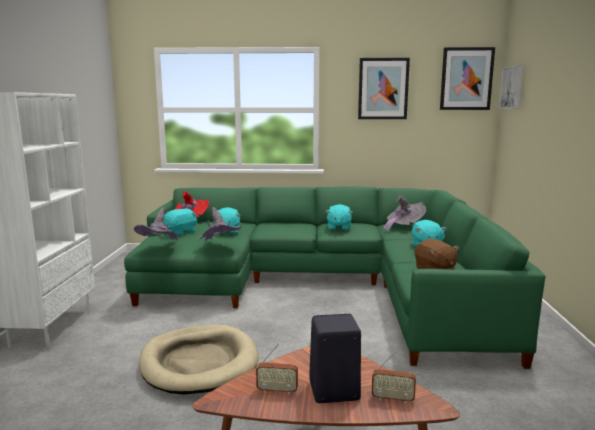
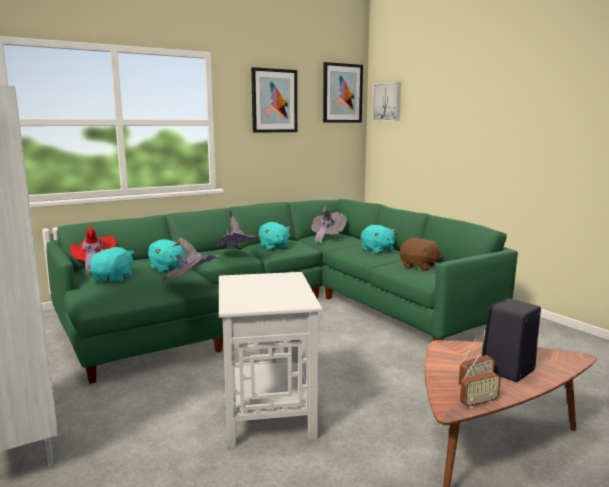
camera: 35 degrees left, 0 degrees up
grey hat [134,207,179,240] -> grey hat moved to [215,216,259,250]
beige dog bed [139,325,259,395] -> white side table [219,272,323,448]
radio [372,350,416,404] -> radio moved to [460,354,501,409]

